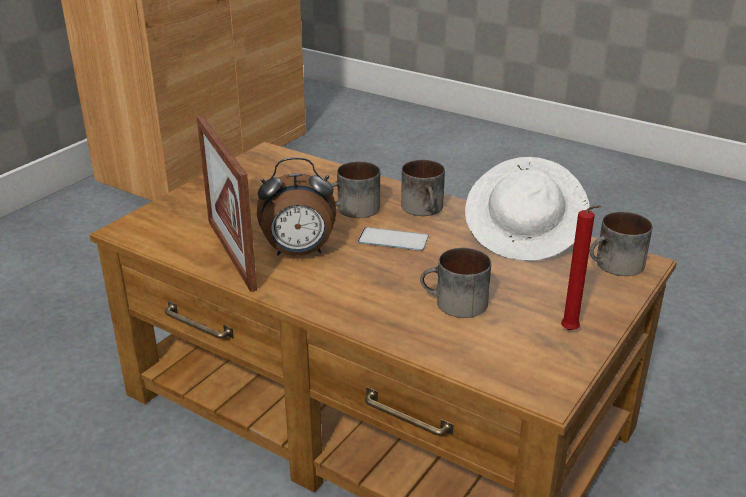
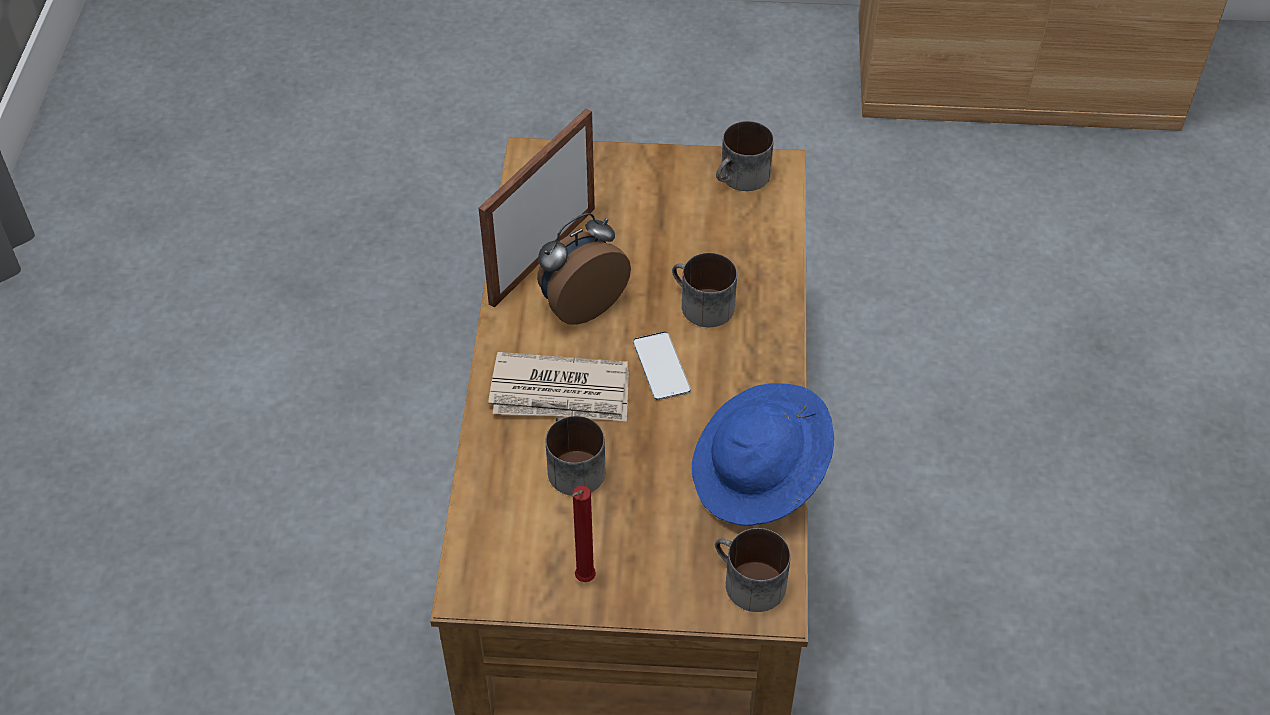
camera: 60 degrees right, 20 degrees up
alarm clock [257,157,336,256] -> alarm clock turned 90 degrees clockwise [537,213,631,325]
mug [401,160,445,216] -> mug moved to [716,121,774,191]
white hat [465,157,590,261] -> blue hat [692,383,834,526]
none -> newspaper [488,352,629,421]

